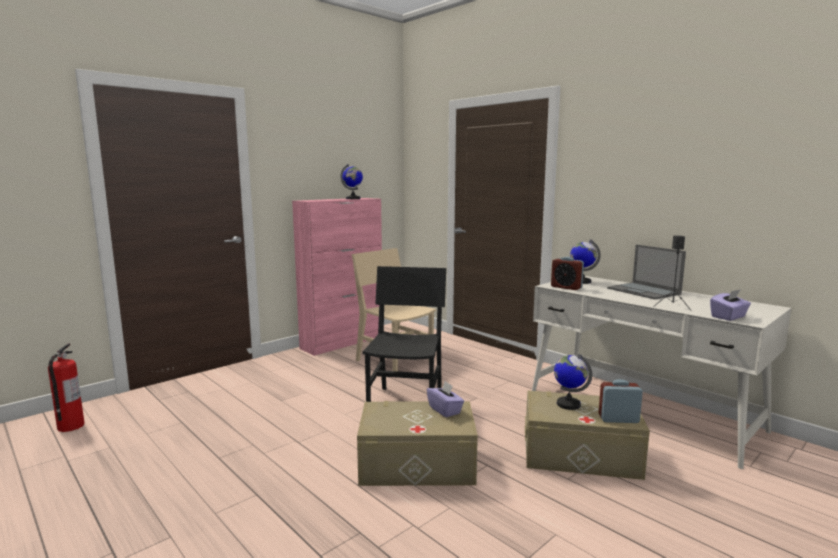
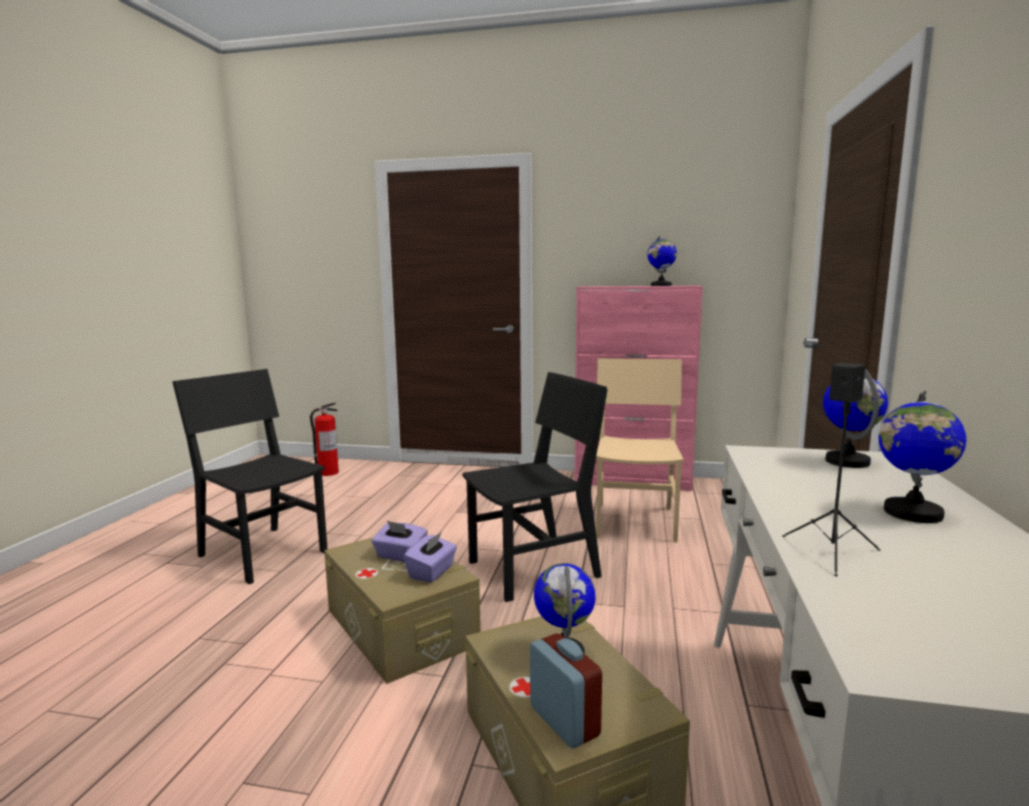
camera: 55 degrees right, 0 degrees up
alarm clock [551,257,584,290] -> none
laptop [607,245,686,299] -> globe [878,390,966,523]
purple tissue box [710,289,751,321] -> purple tissue box moved to [372,521,428,562]
none -> black chair [172,369,327,584]

